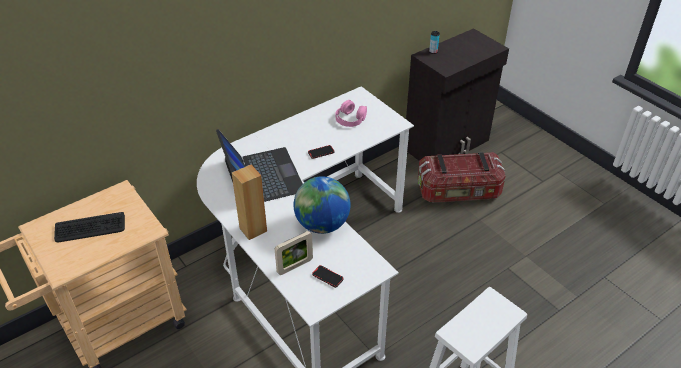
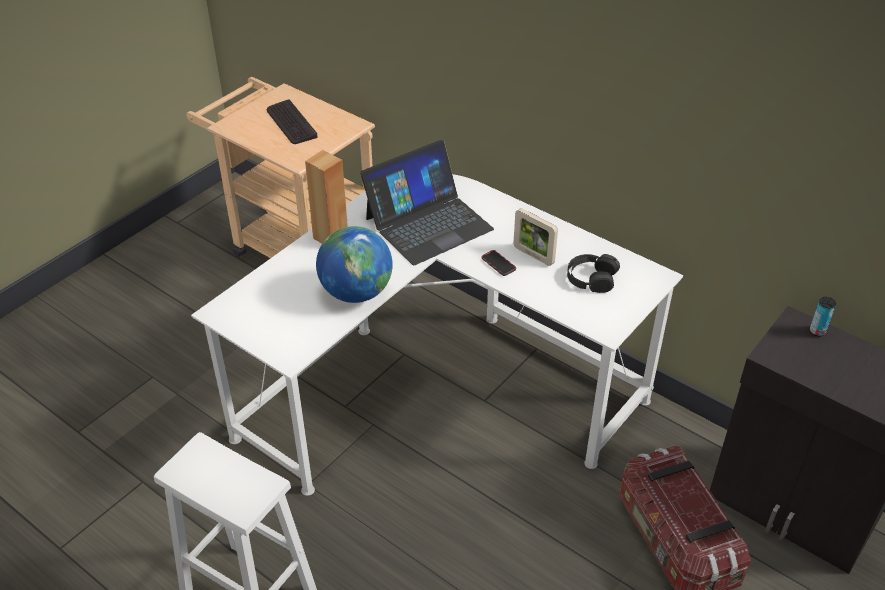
camera: 75 degrees right, 0 degrees up
picture frame [275,231,313,275] -> picture frame moved to [513,208,558,266]
phone [312,265,344,288] -> none
pink headphones [335,100,367,127] -> black headphones [567,254,620,293]

